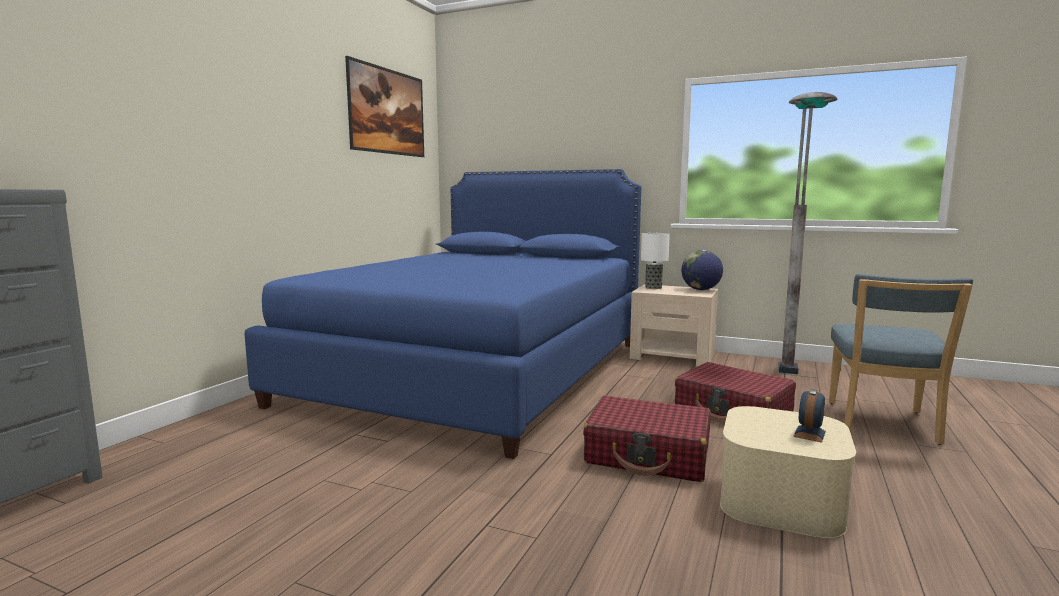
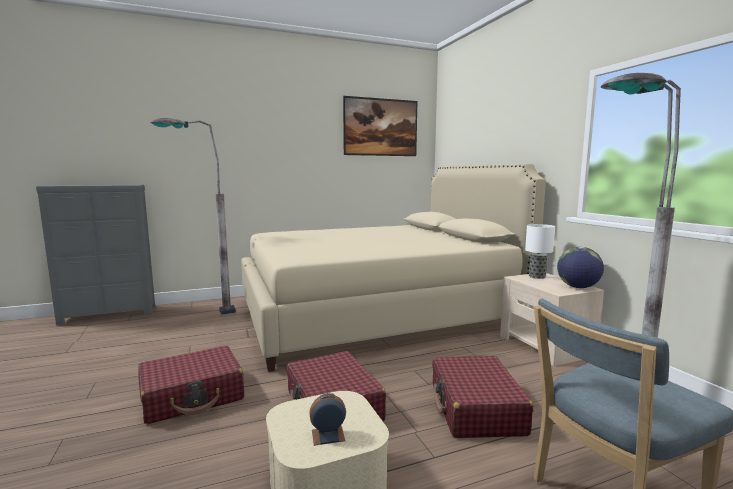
camera: 45 degrees right, 0 degrees up
blue bed [244,169,641,459] -> beige bed [241,164,546,372]
none -> red suitcase [138,346,244,424]
none -> grey floor lamp [150,118,236,315]

